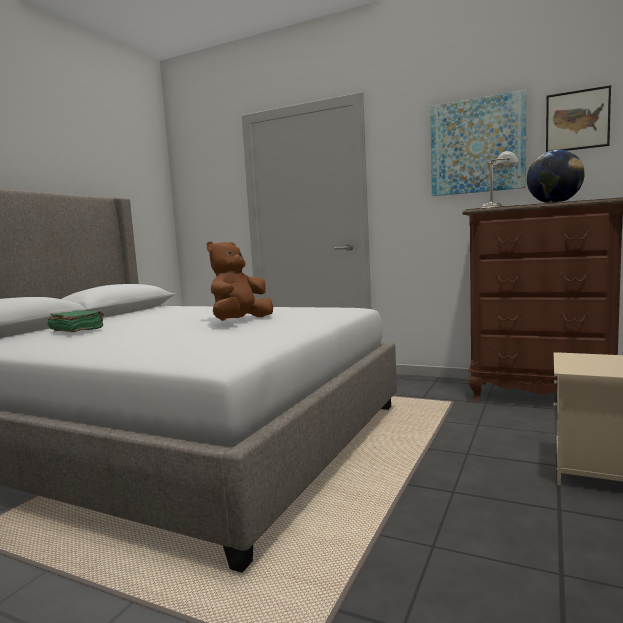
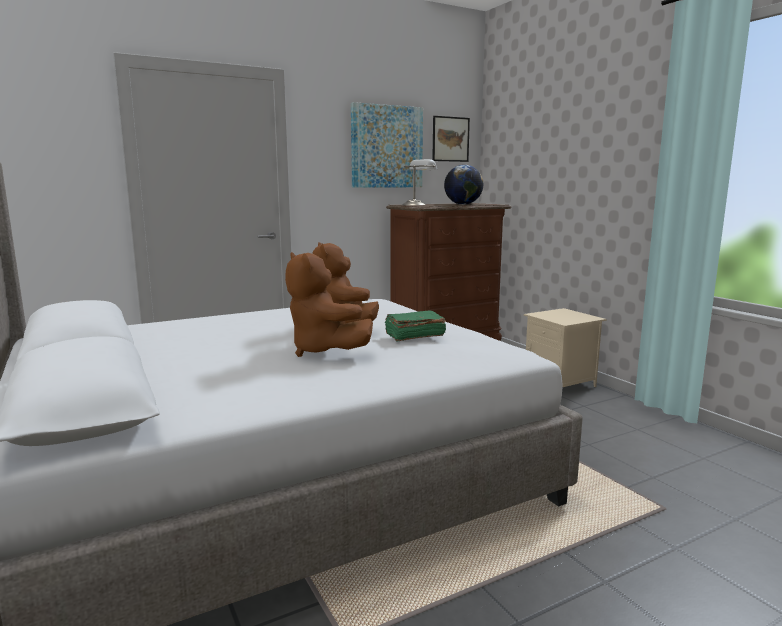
camera: 55 degrees left, 5 degrees up
green book [47,310,104,332] -> green book moved to [384,311,446,342]
none -> brown plush toy [285,252,373,357]

